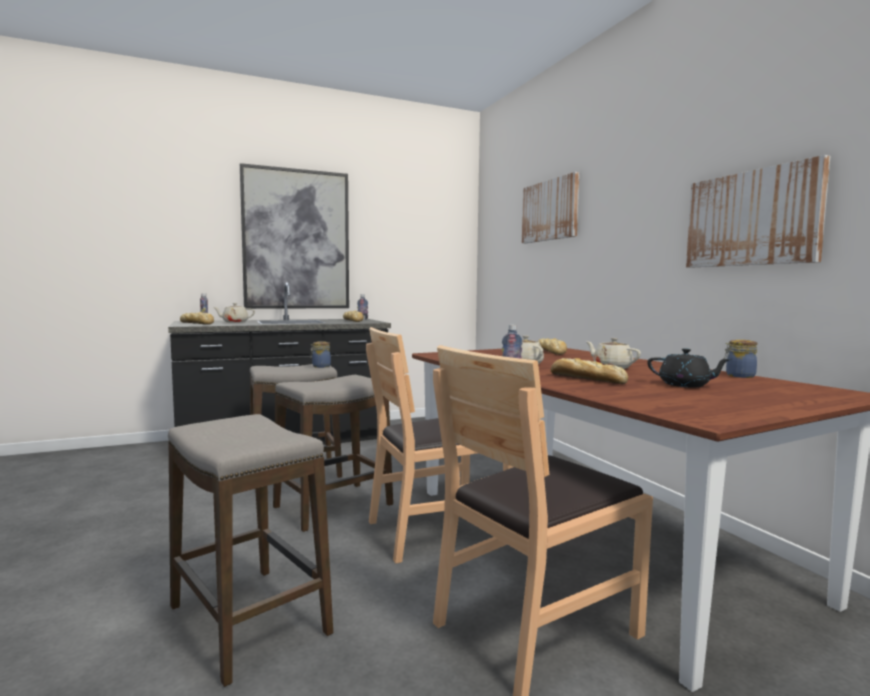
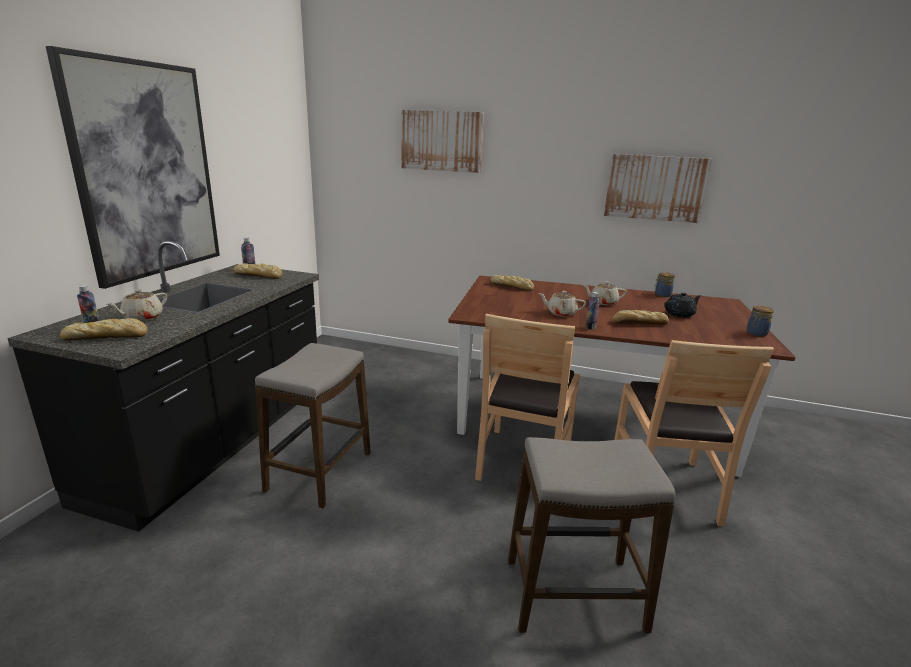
camera: 50 degrees left, 15 degrees up
stool [273,375,393,532] -> none
jar [310,341,331,368] -> jar moved to [747,306,774,336]

